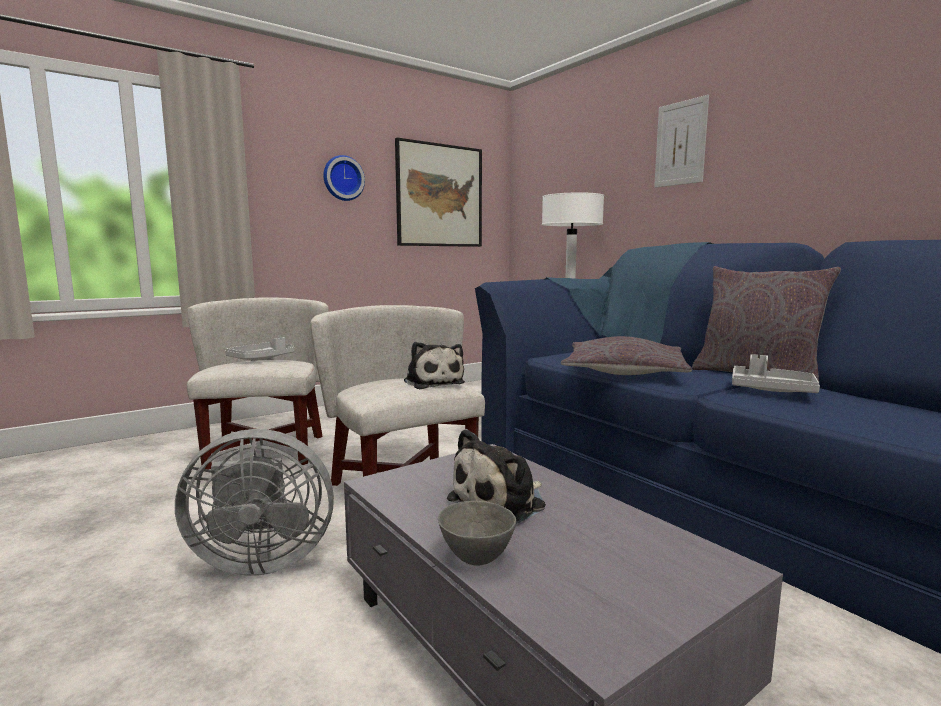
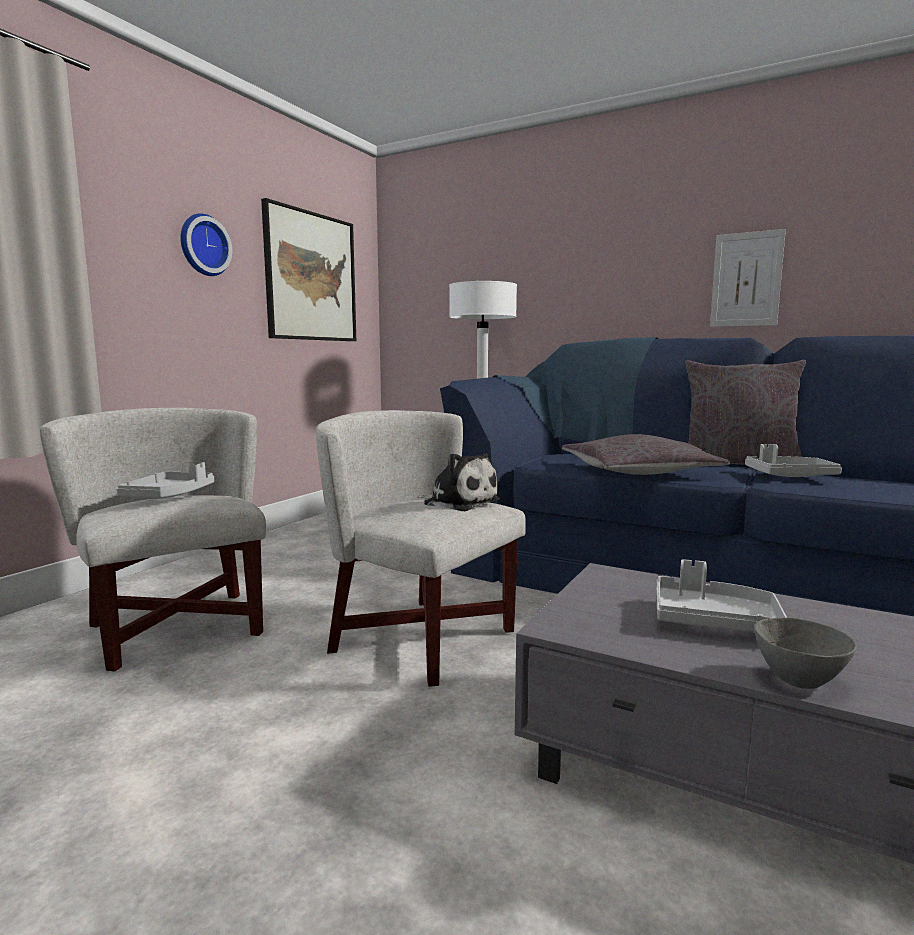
camera: 25 degrees left, 0 degrees up
grey fan [175,429,334,576] -> none
plush toy [447,429,546,524] -> grey tray [656,559,787,632]
picture [654,95,709,188] -> picture moved to [710,229,786,327]

